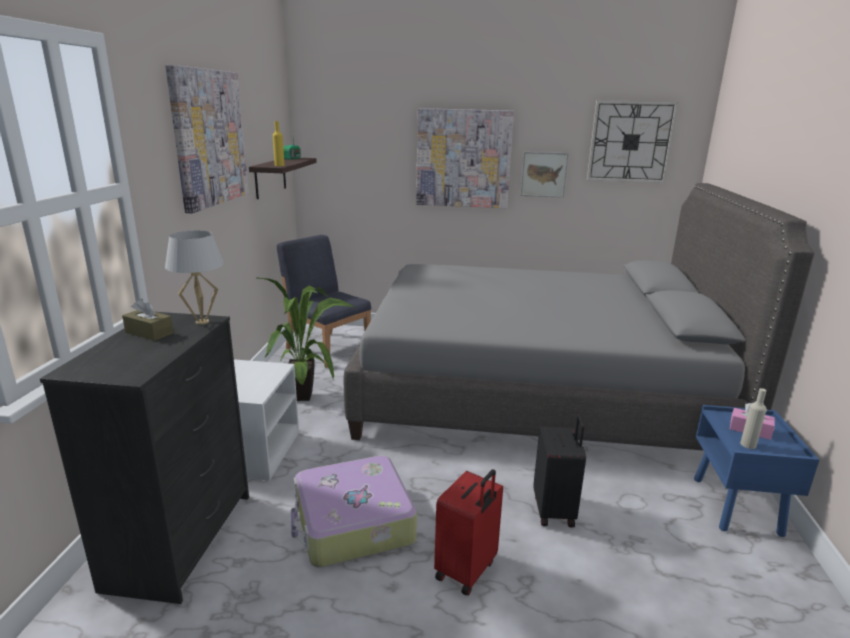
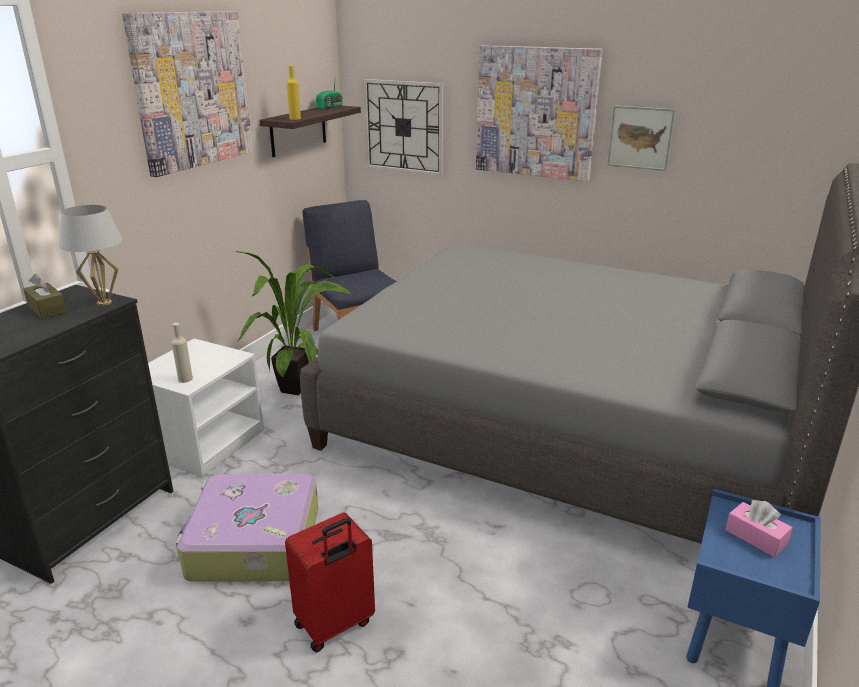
camera: 20 degrees right, 5 degrees up
black suitcase [533,415,586,527] -> none
wall clock [587,100,678,183] -> wall clock moved to [363,79,444,176]
beige bottle [740,388,767,449] -> beige bottle moved to [172,323,193,383]

